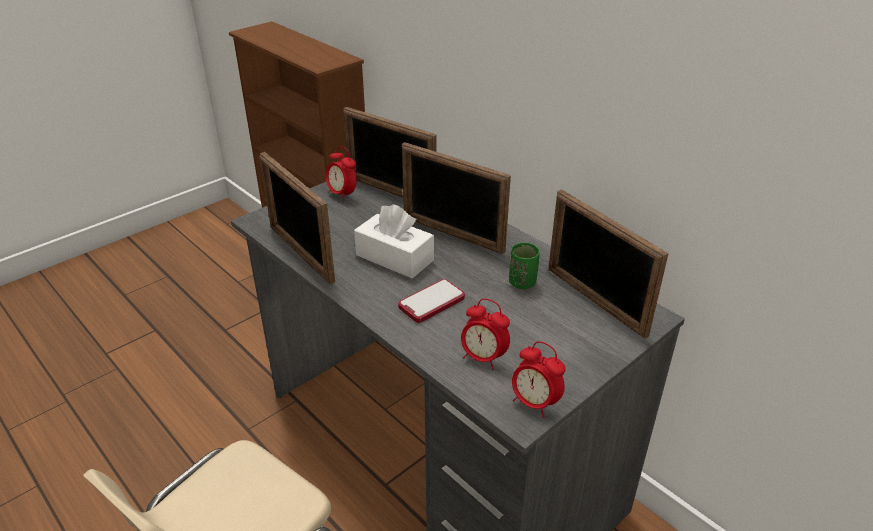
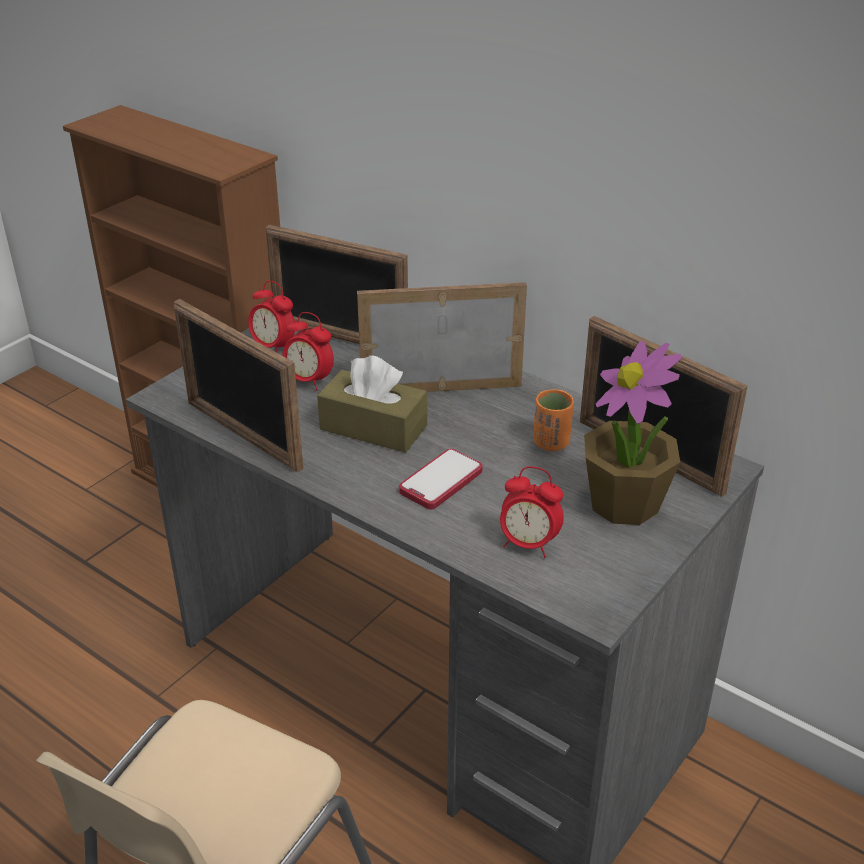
camera: 10 degrees left, 0 degrees up
white tissue box [354,204,434,278] -> brown tissue box [317,355,427,453]
picture frame [402,142,511,254] -> picture frame turned 150 degrees clockwise [357,282,527,392]
green cup [509,242,540,289] -> orange cup [533,389,574,451]
alarm clock [512,341,566,418] -> alarm clock moved to [282,312,334,391]
none -> potted plant [584,341,682,525]

